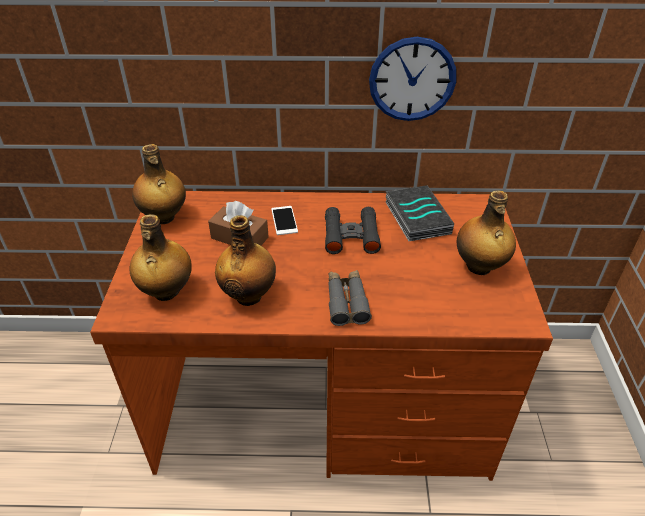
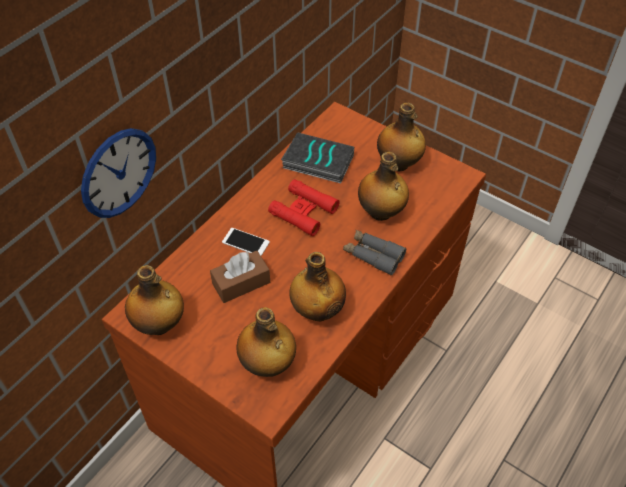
camera: 55 degrees left, 10 degrees up
black binoculars [325,207,381,254] -> red binoculars [268,179,339,236]
wall clock [369,37,457,121] -> wall clock moved to [81,128,156,218]
none -> bottle [358,152,409,221]

